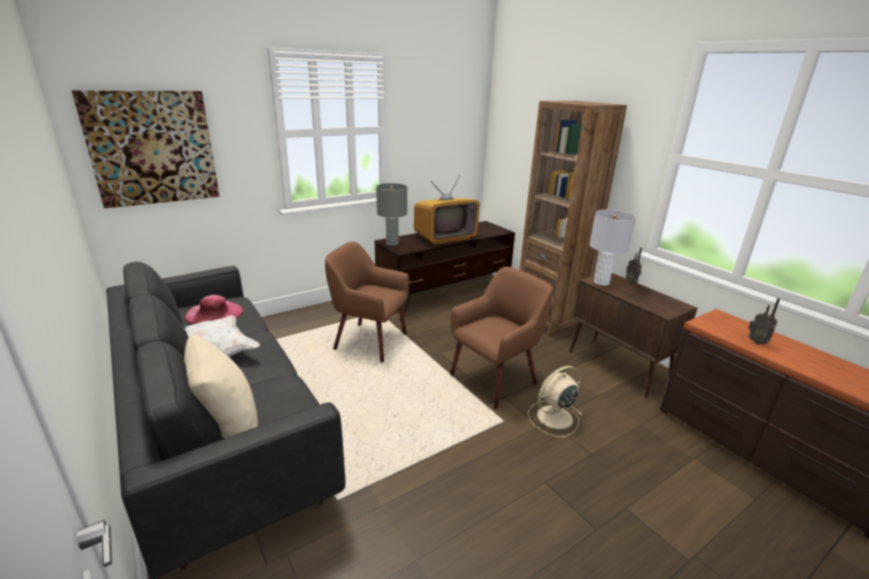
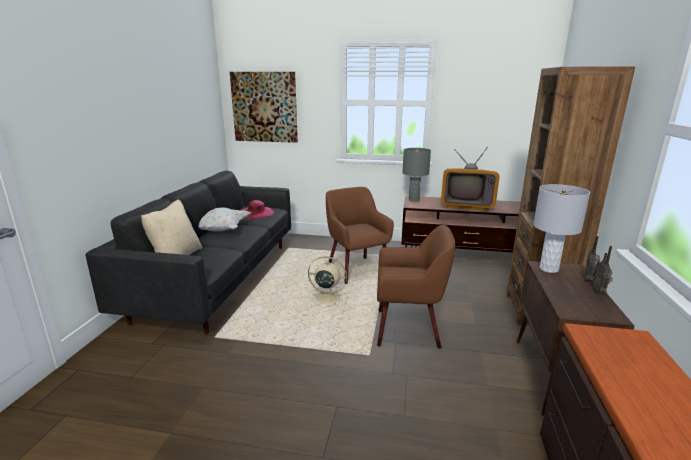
camera: 45 degrees right, 5 degrees down
beige fan [528,366,582,437] -> beige fan moved to [308,256,347,307]
radio [748,298,780,345] -> radio moved to [593,246,613,294]

